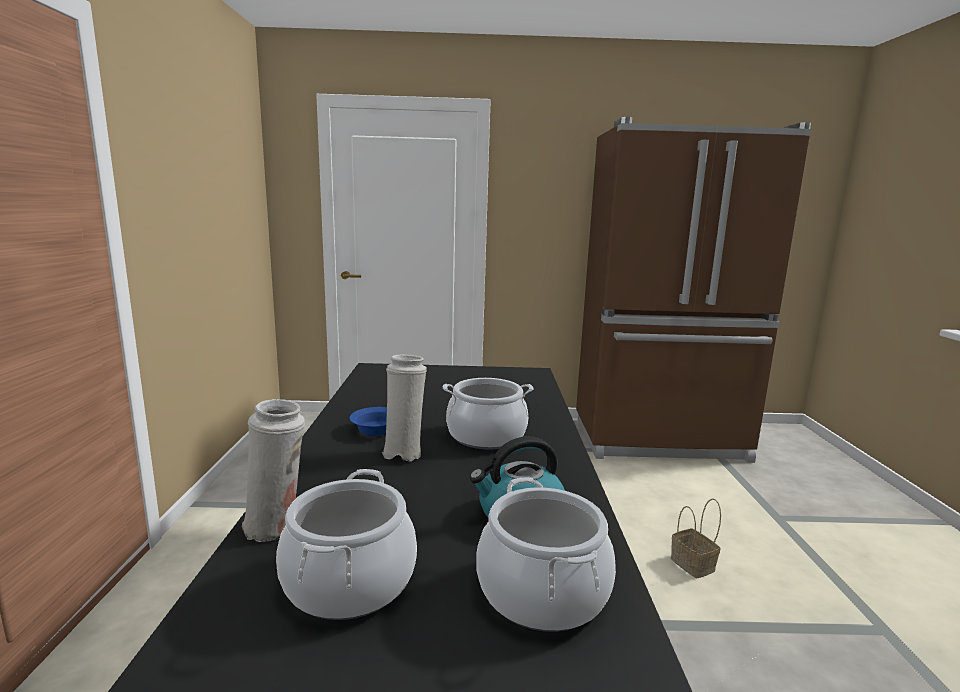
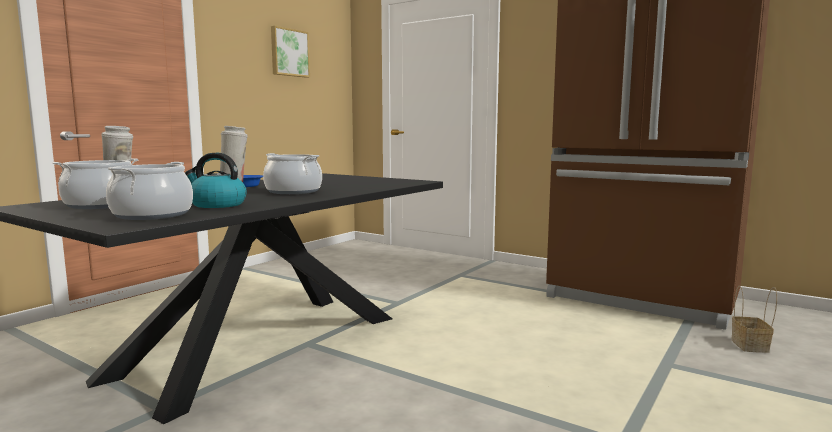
camera: 35 degrees right, 5 degrees down
basket [671,498,721,578] -> basket moved to [731,286,777,353]
none -> picture [271,26,310,78]

